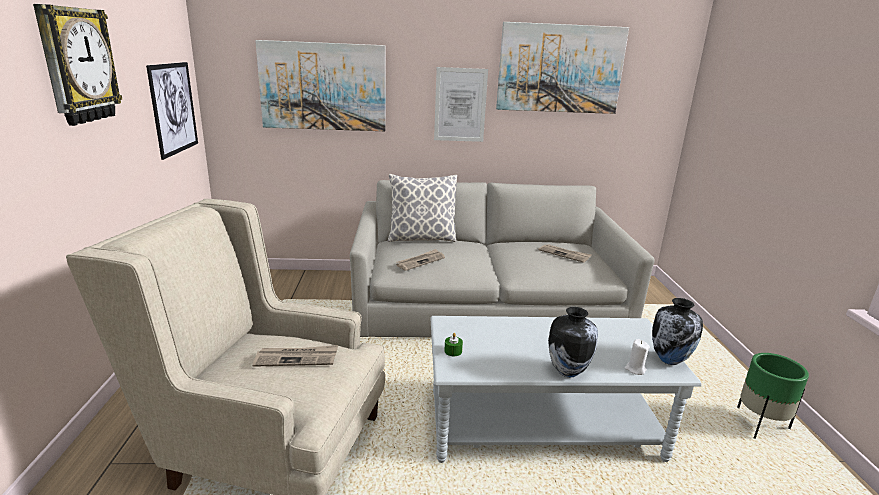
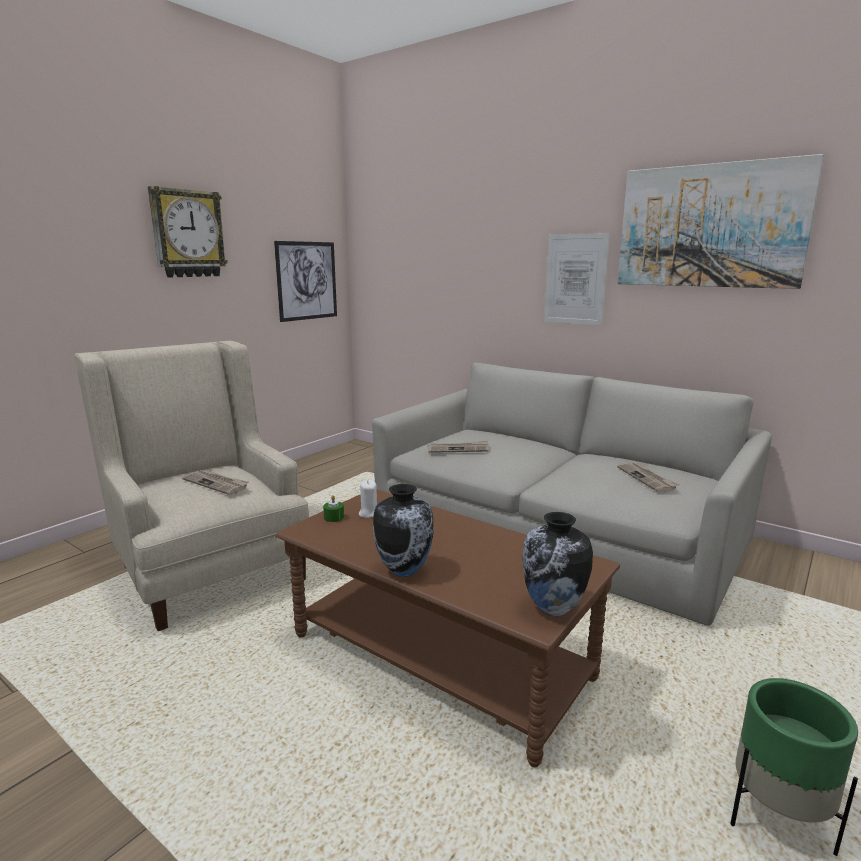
camera: 40 degrees right, 5 degrees down
picture [255,40,386,131] -> none
pillow [388,174,457,242] -> none
grey coffee table [430,316,702,463] -> brown coffee table [275,489,620,767]
white candle [624,339,650,375] -> white candle moved to [359,480,377,518]

